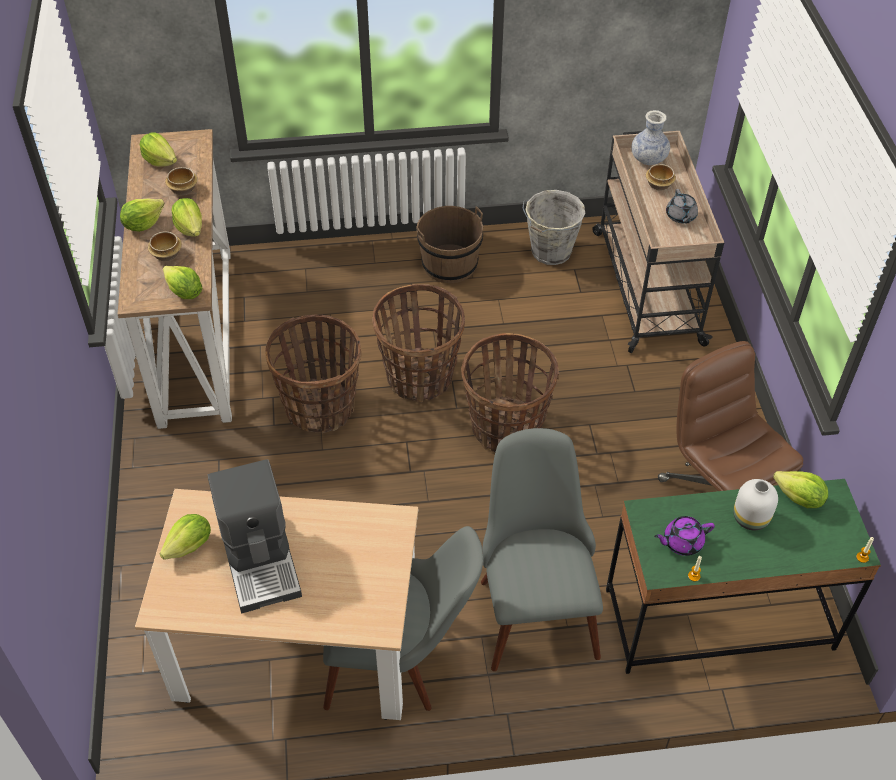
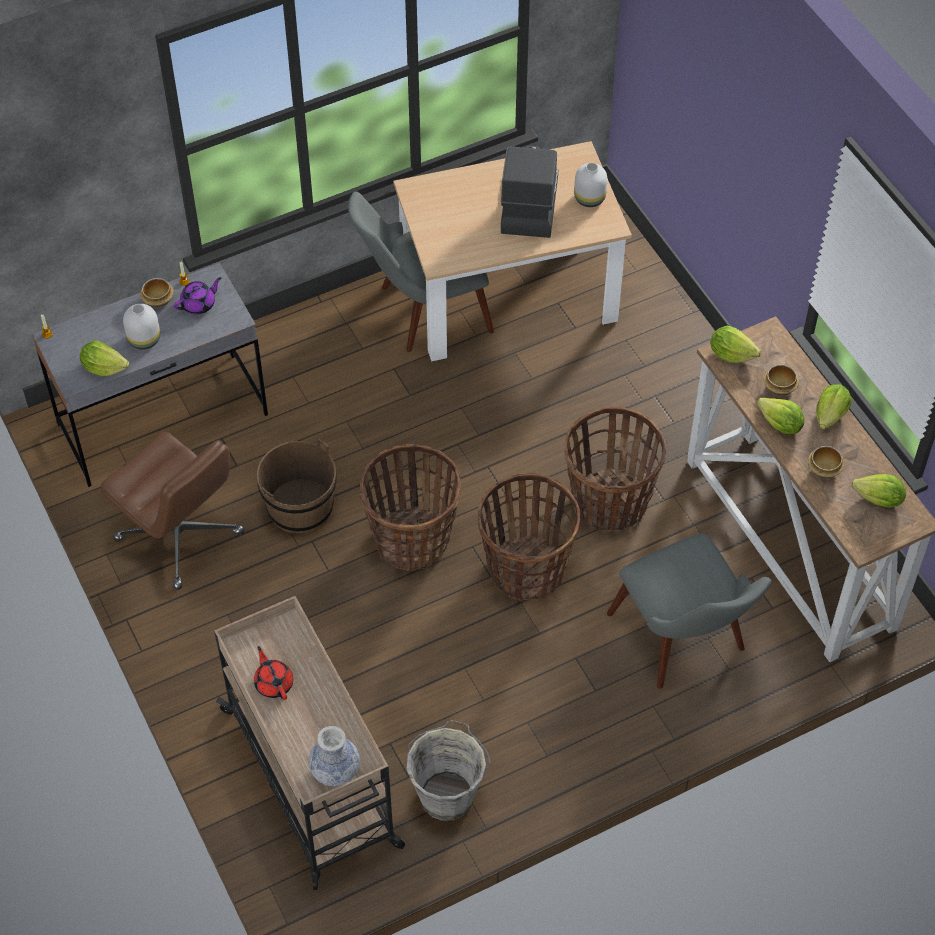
camera: 160 degrees right, 5 degrees up
lettuce [159,514,211,560] -> white vase [574,163,607,207]
coffee machine [208,459,302,613] -> coffee machine turned 45 degrees clockwise [501,146,558,238]
brown bucket [417,206,483,283] -> brown bucket moved to [257,438,337,534]
grey chair [481,428,603,671] -> grey chair moved to [607,533,772,689]
green desk [606,479,881,674] -> grey desk [32,263,268,487]
bowl [646,164,676,191] -> bowl moved to [140,278,174,308]
grey teapot [666,189,698,223] -> red teapot [254,646,293,700]

